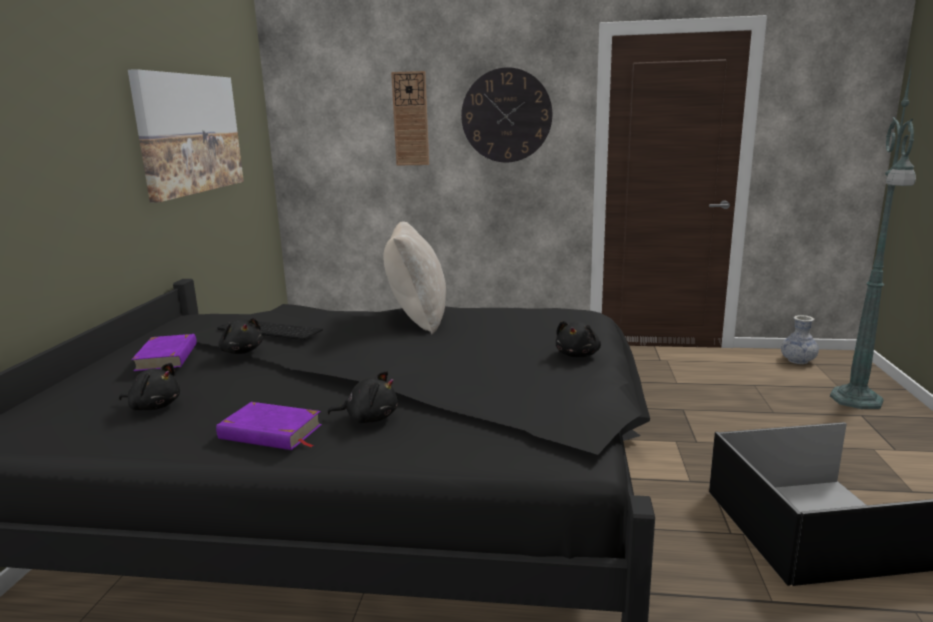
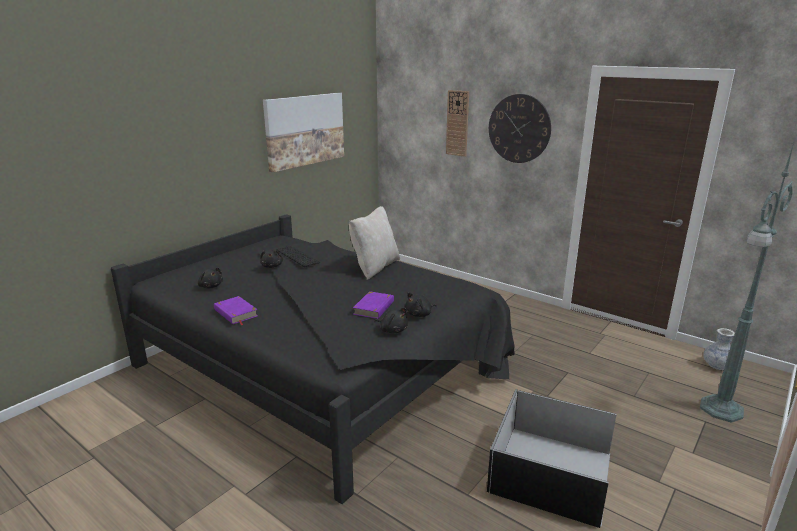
camera: 30 degrees right, 5 degrees up
purple book [131,334,197,371] -> purple book moved to [353,291,394,319]
black plush toy [327,371,398,423] -> black plush toy moved to [374,308,408,333]

